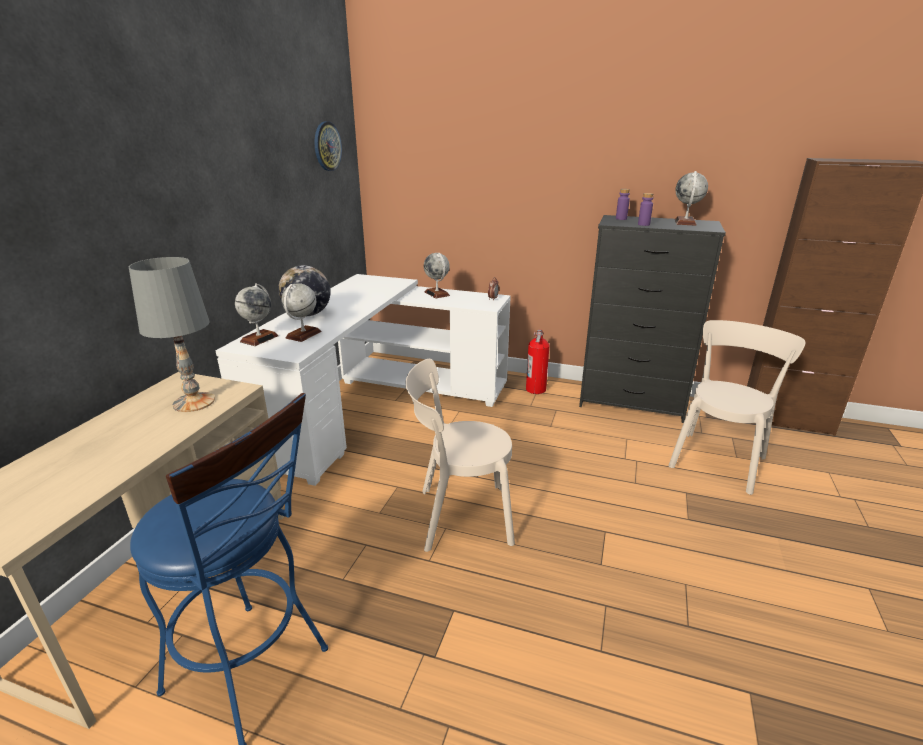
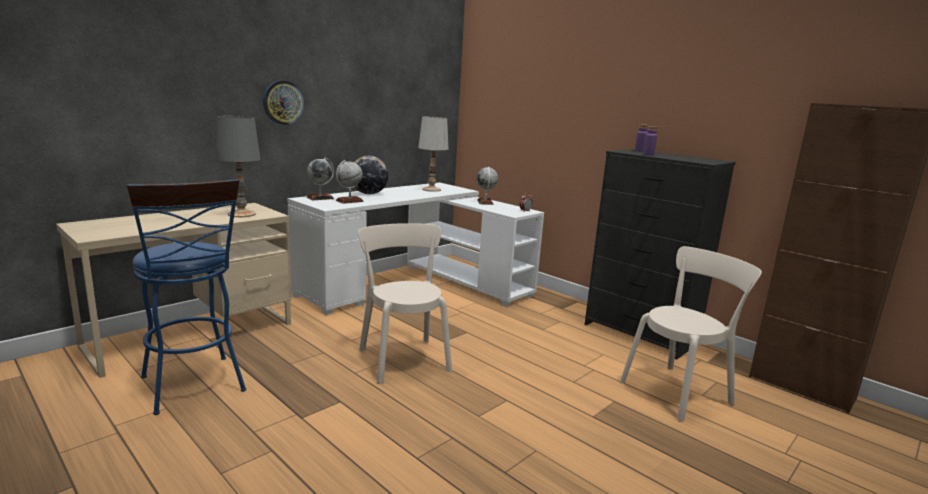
camera: 25 degrees right, 10 degrees down
wall clock [314,121,342,171] -> wall clock moved to [263,81,305,125]
beige chair [406,359,515,552] -> beige chair turned 45 degrees clockwise [358,223,452,384]
fire extinguisher [526,329,550,394] -> none
globe [675,171,708,226] -> none
none -> white table lamp [418,117,448,192]

